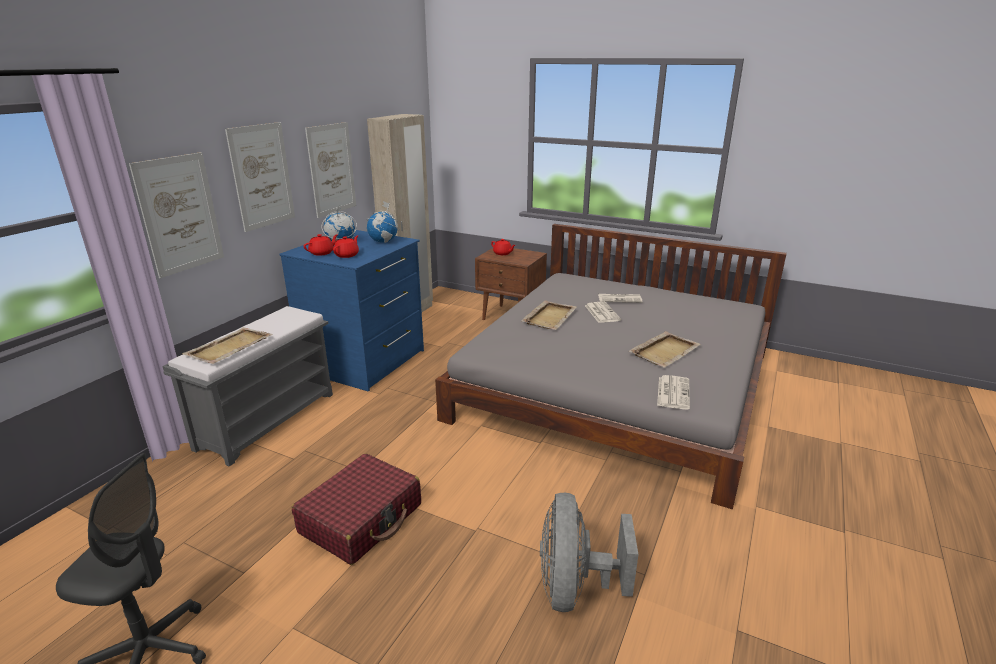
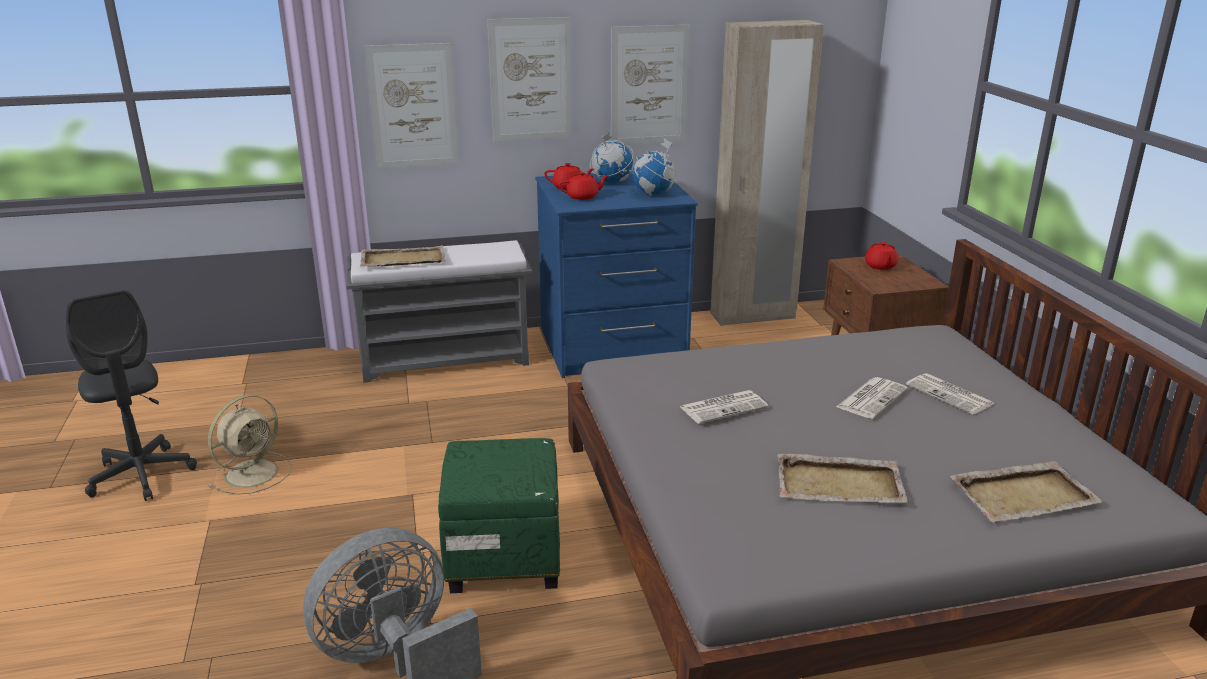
camera: 50 degrees right, 0 degrees up
red suitcase [292,453,421,565] -> none
beige tray [522,300,577,330] -> beige tray moved to [950,461,1103,522]
newspaper [657,375,690,409] -> newspaper moved to [680,390,769,424]
none -> beige fan [208,395,292,495]
none -> green ottoman [438,438,560,593]

